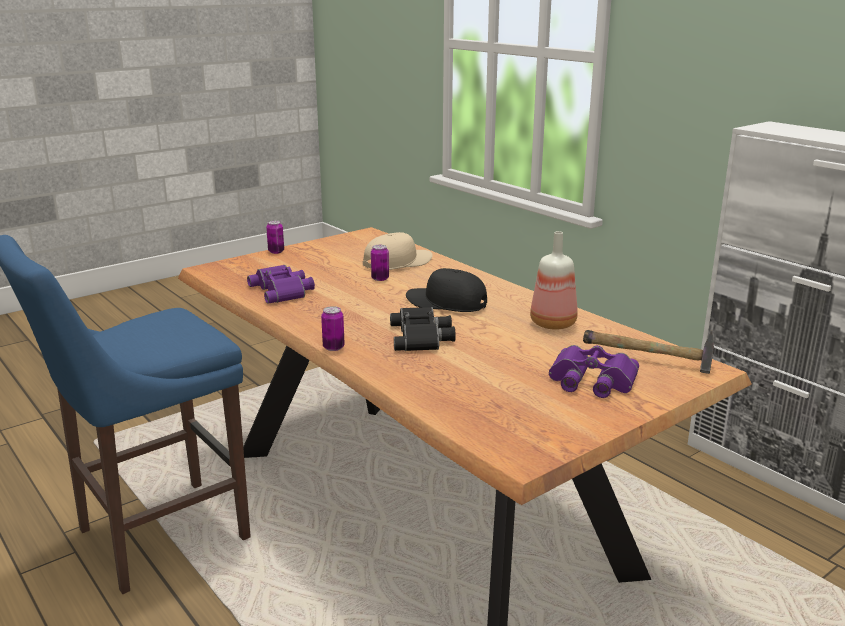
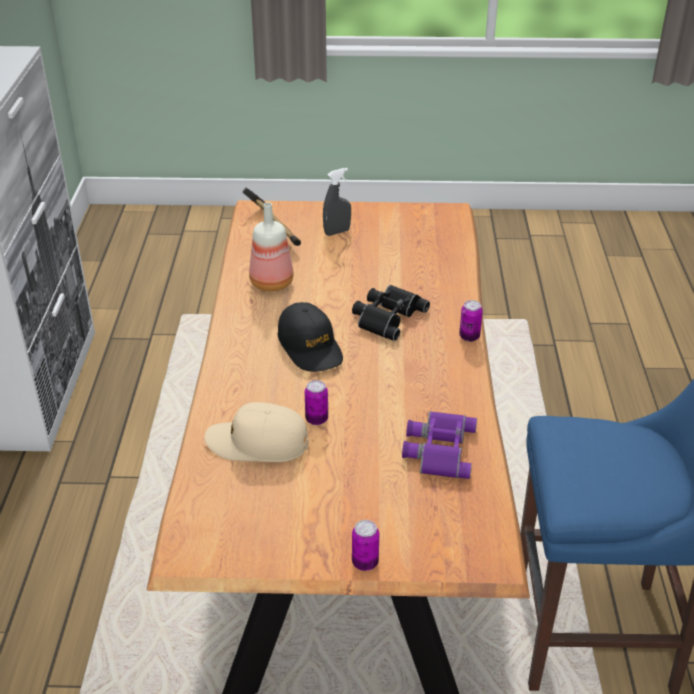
camera: 140 degrees left, 15 degrees up
purple binoculars [549,345,639,398] -> grey spray bottle [323,168,351,236]

